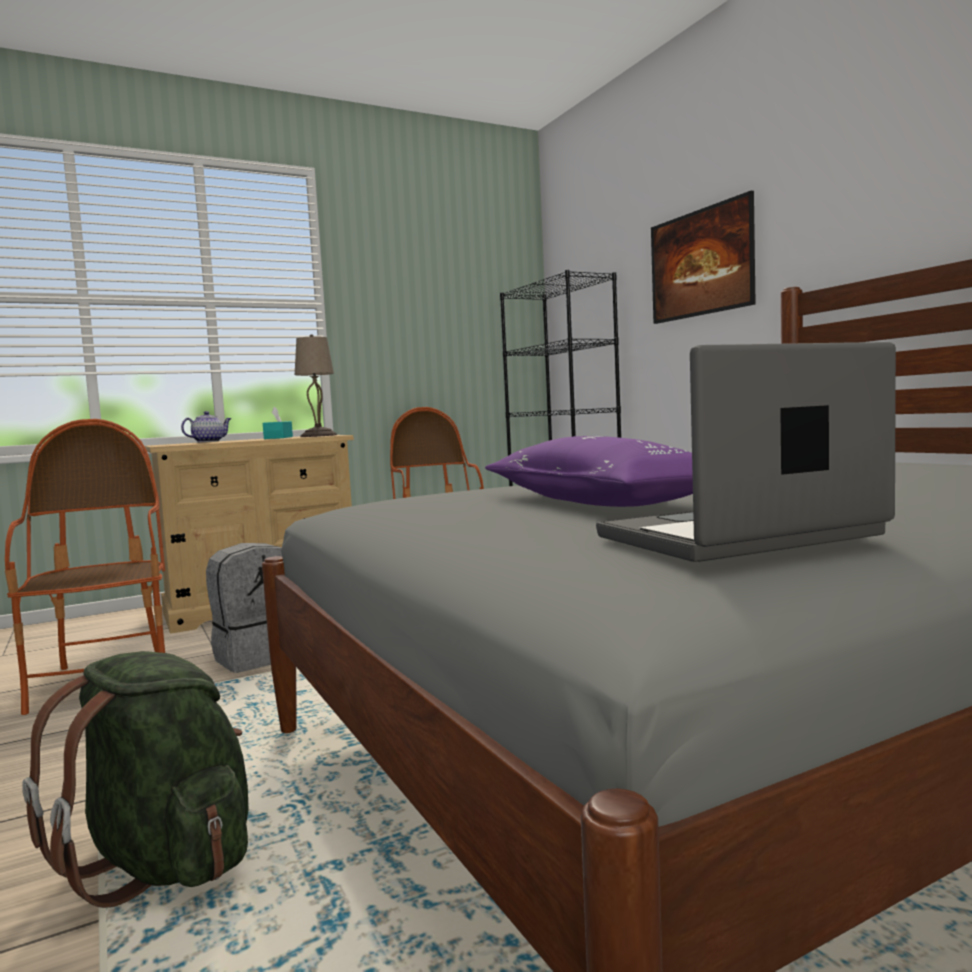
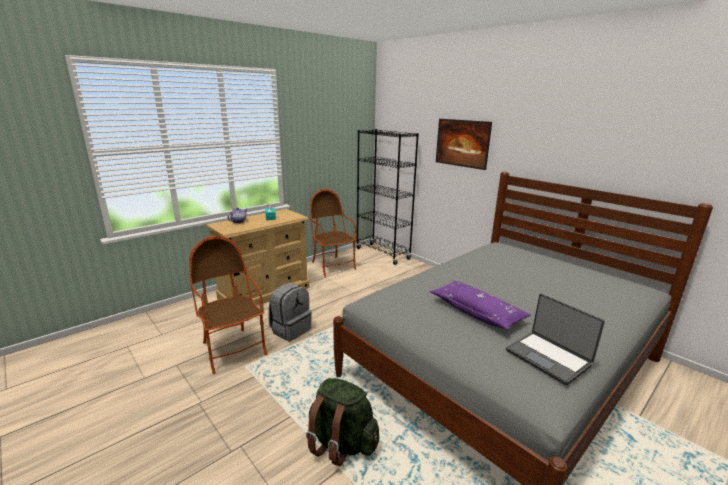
camera: 15 degrees left, 15 degrees up
beige table lamp [295,334,337,437] -> none
laptop [596,342,896,562] -> laptop turned 90 degrees counterclockwise [506,294,605,385]

